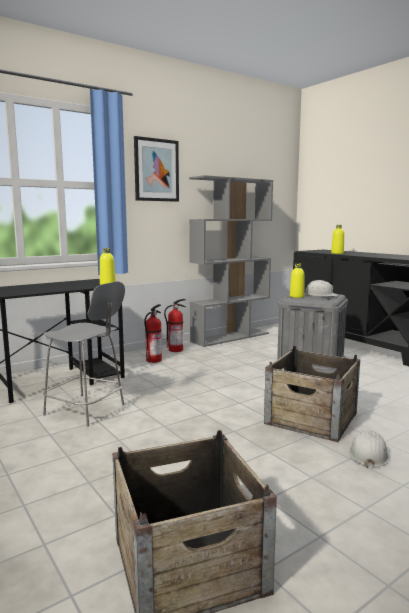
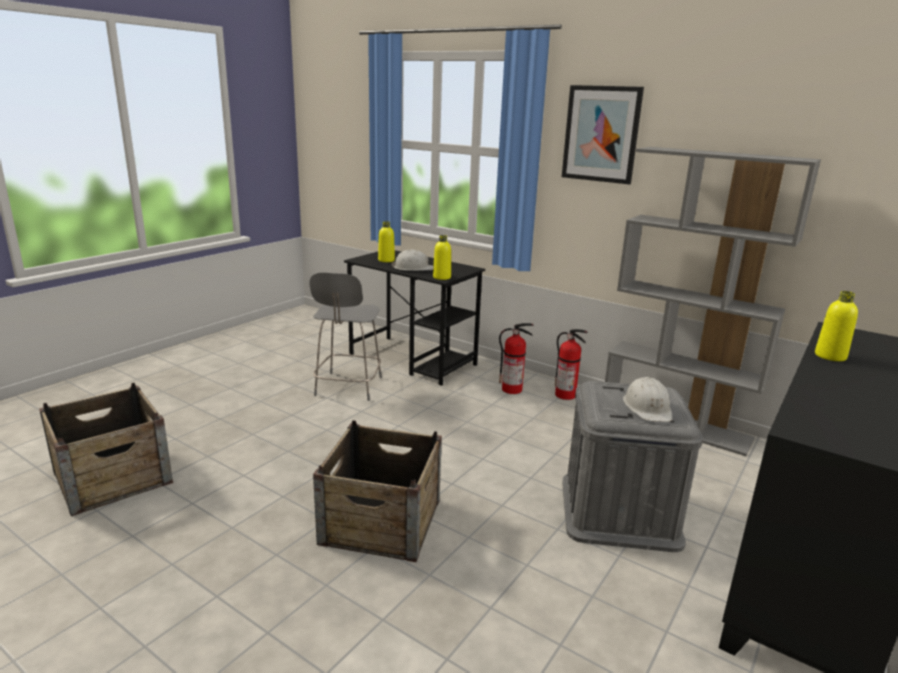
camera: 70 degrees right, 10 degrees up
yellow bottle [290,263,304,298] -> yellow bottle moved to [378,221,395,262]
white hard hat [349,430,389,468] -> white hard hat moved to [391,250,433,271]

